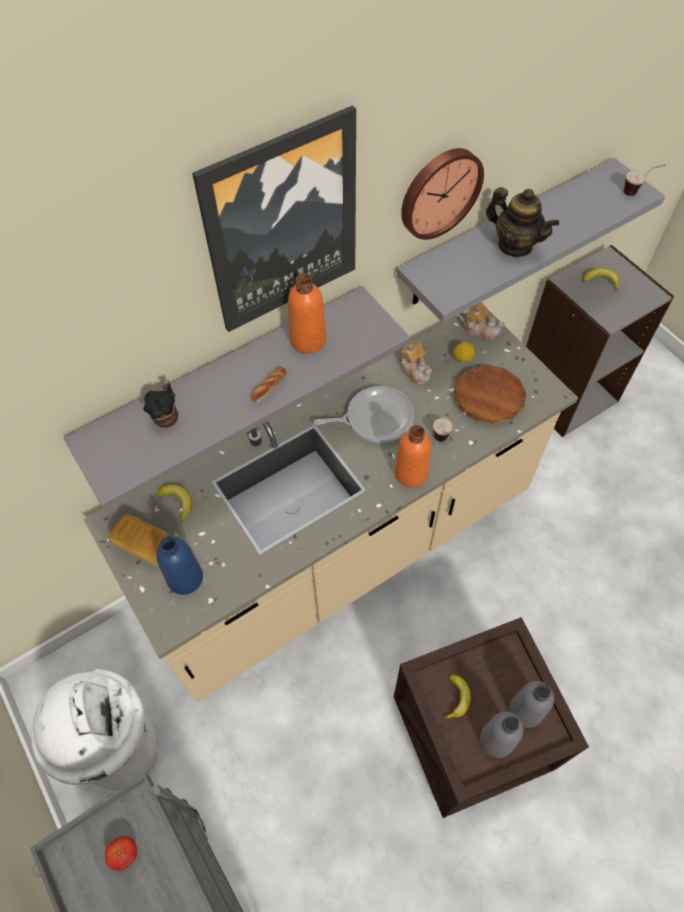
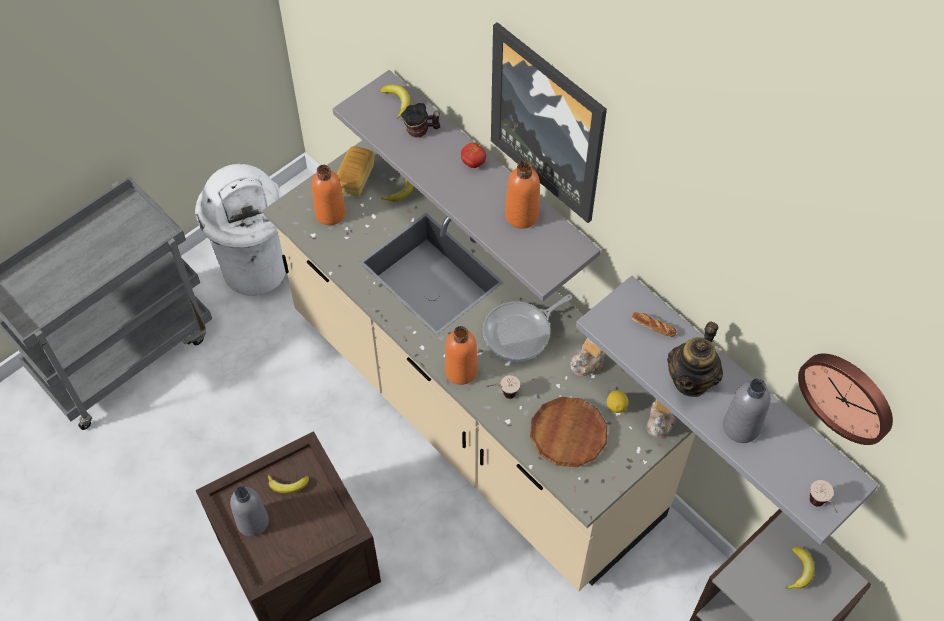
camera: 80 degrees right, 0 degrees up
tomato [105,836,137,871] -> tomato moved to [461,143,486,168]
blue bottle [156,536,203,595] -> orange bottle [312,165,346,225]
bread [251,367,287,403] -> bread moved to [631,312,677,337]
frying pan [314,386,414,443] -> frying pan turned 75 degrees clockwise [483,294,572,362]
wall clock [401,148,484,240] -> wall clock moved to [798,354,893,445]
grey bottle [509,681,554,728] -> grey bottle moved to [723,379,771,443]
none -> banana [380,84,411,119]

